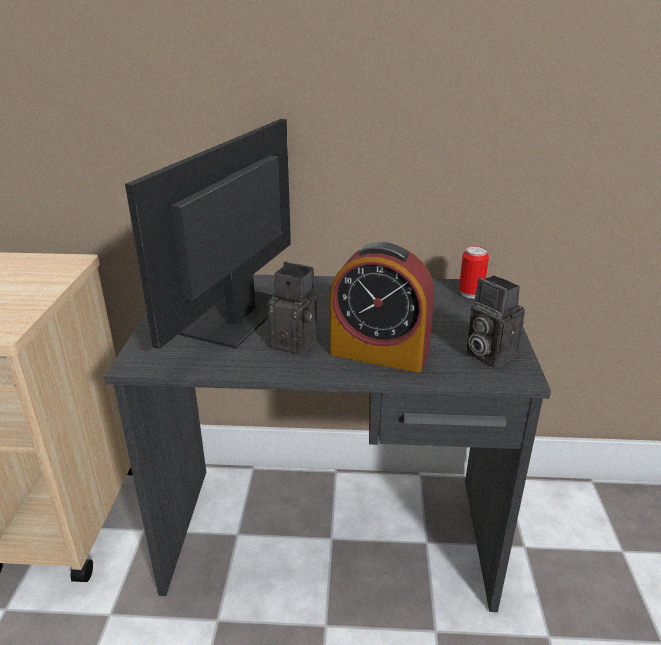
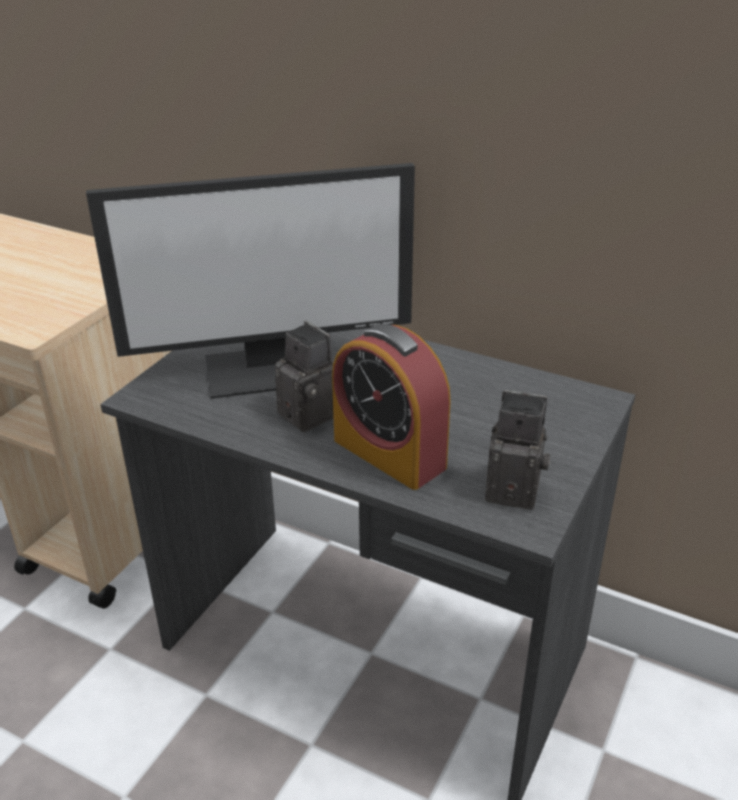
camera: 25 degrees right, 5 degrees up
monitor [125,119,291,349] -> monitor turned 150 degrees counterclockwise [86,163,415,399]
can [459,246,489,298] -> none
camera [466,275,525,368] -> camera turned 120 degrees clockwise [485,390,550,510]

